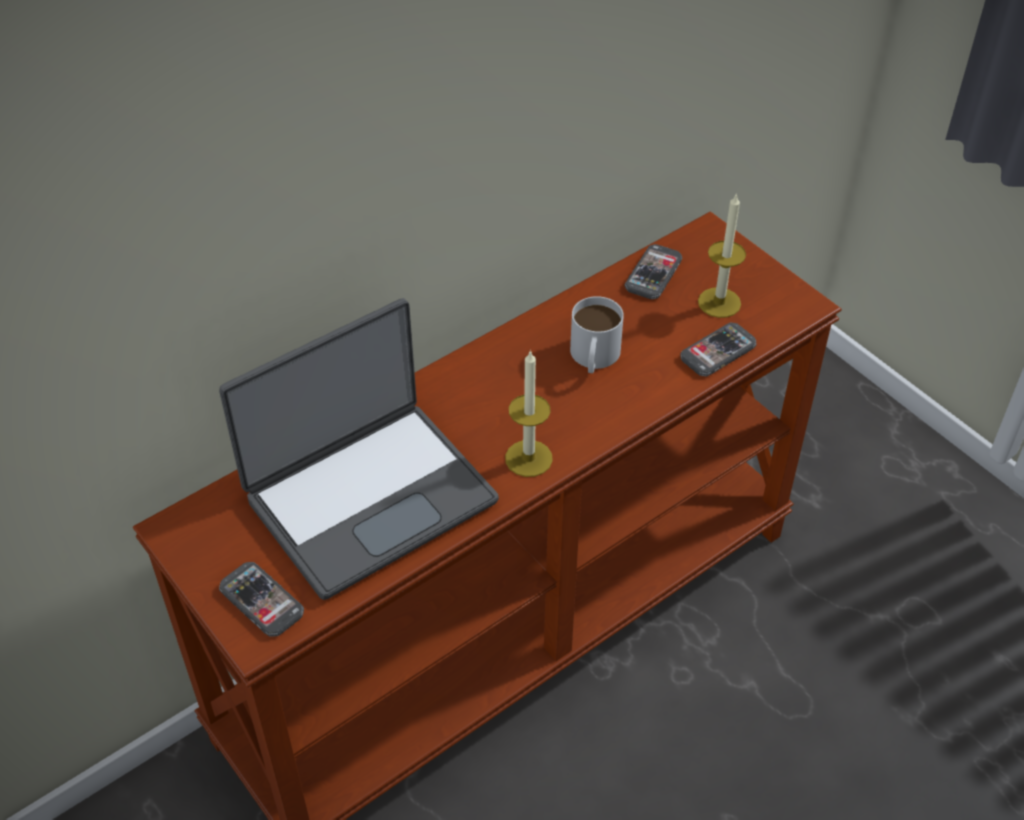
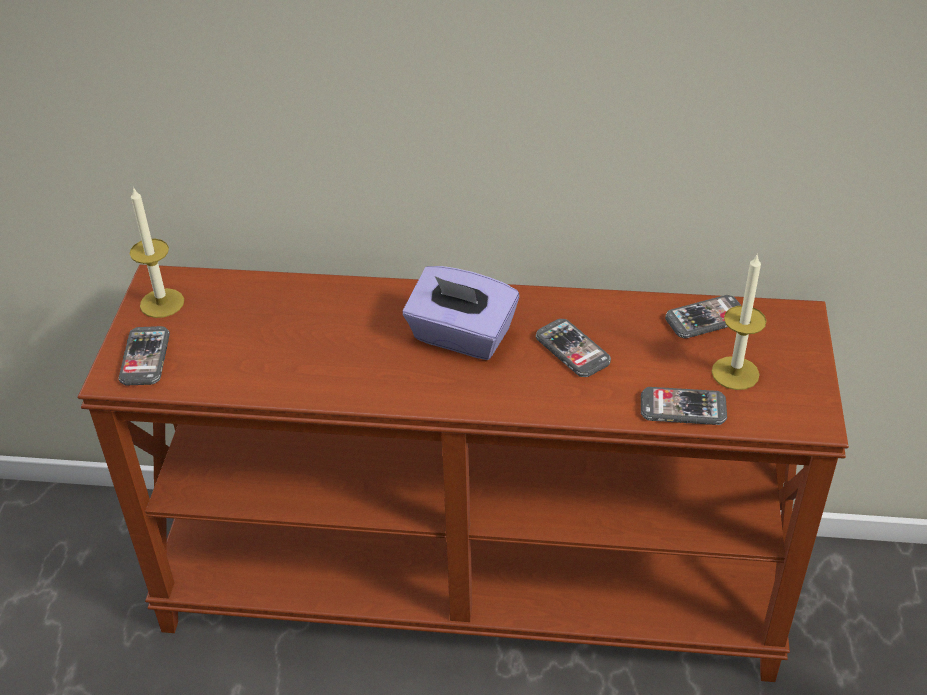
camera: 45 degrees right, 5 degrees down
laptop [219,298,499,600] -> none
candle [505,350,553,477] -> candle moved to [130,187,184,318]
white mug [570,296,624,373] -> phone [536,319,611,377]
none -> purple tissue box [403,266,519,360]

